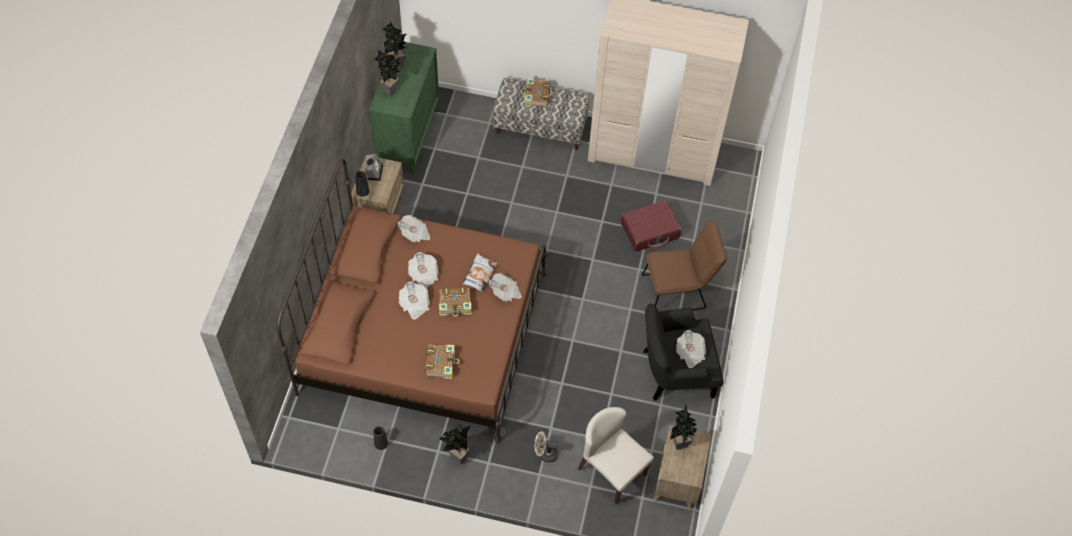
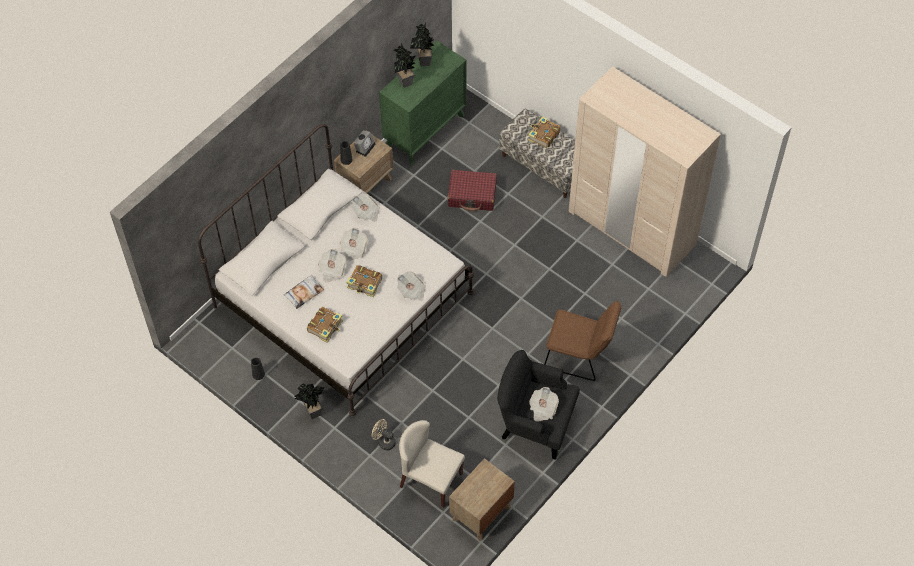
camera: 30 degrees right, 0 degrees up
brown bed [277,159,548,443] -> white bed [198,124,474,416]
pillow [462,253,497,292] -> pillow moved to [284,275,324,309]
beige chair [578,407,654,504] -> beige chair turned 45 degrees counterclockwise [399,420,465,508]
red suitcase [621,200,681,252] -> red suitcase moved to [448,170,497,211]
potted plant [670,404,697,450] -> none

